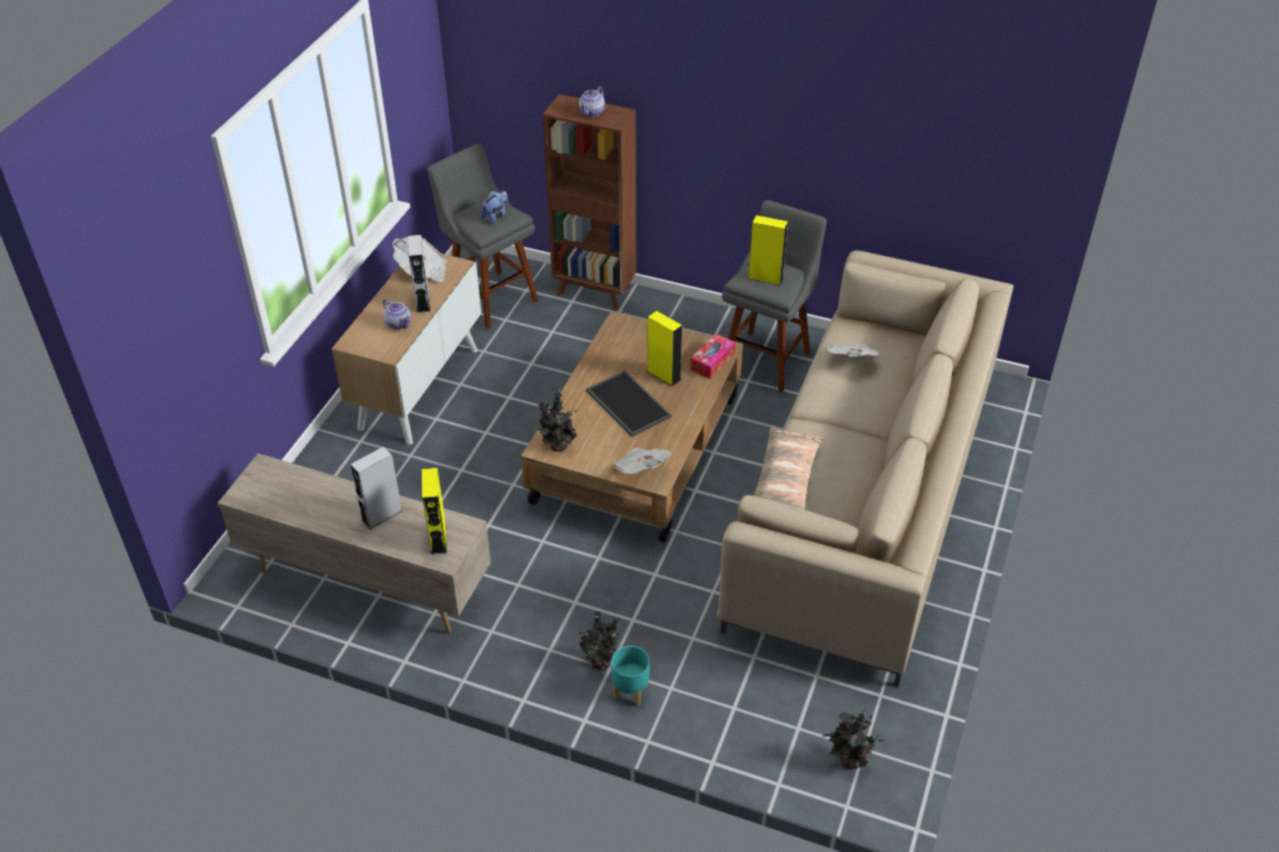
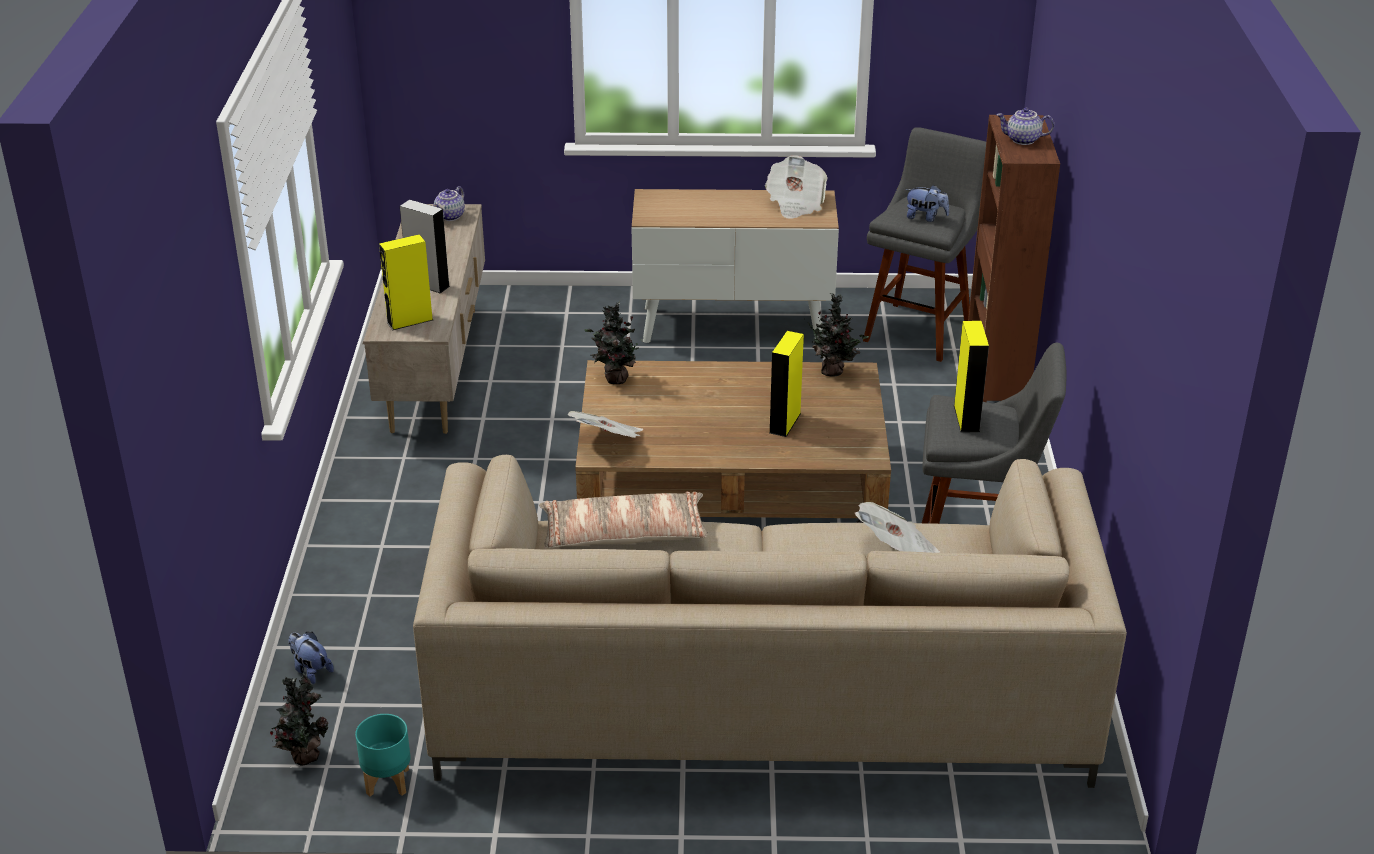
camera: 70 degrees right, 10 degrees down
teapot [383,299,411,330] -> teapot moved to [433,186,465,221]
grey speaker [408,235,430,313] -> none
potted plant [578,611,621,671] -> potted plant moved to [808,293,869,377]
tray [586,370,671,437] -> none
turquoise planter [611,646,649,706] -> turquoise planter moved to [355,714,411,796]
tissue box [690,333,736,379] -> none
none -> plush toy [288,632,334,684]

